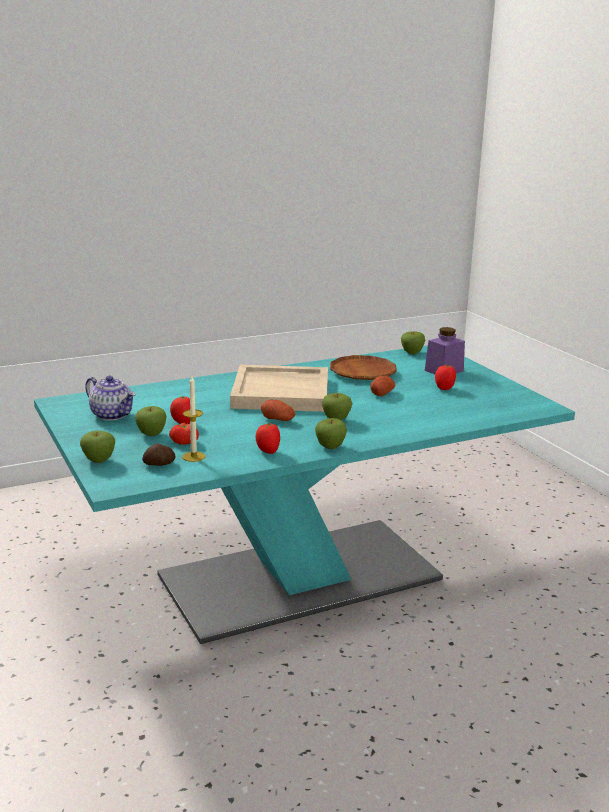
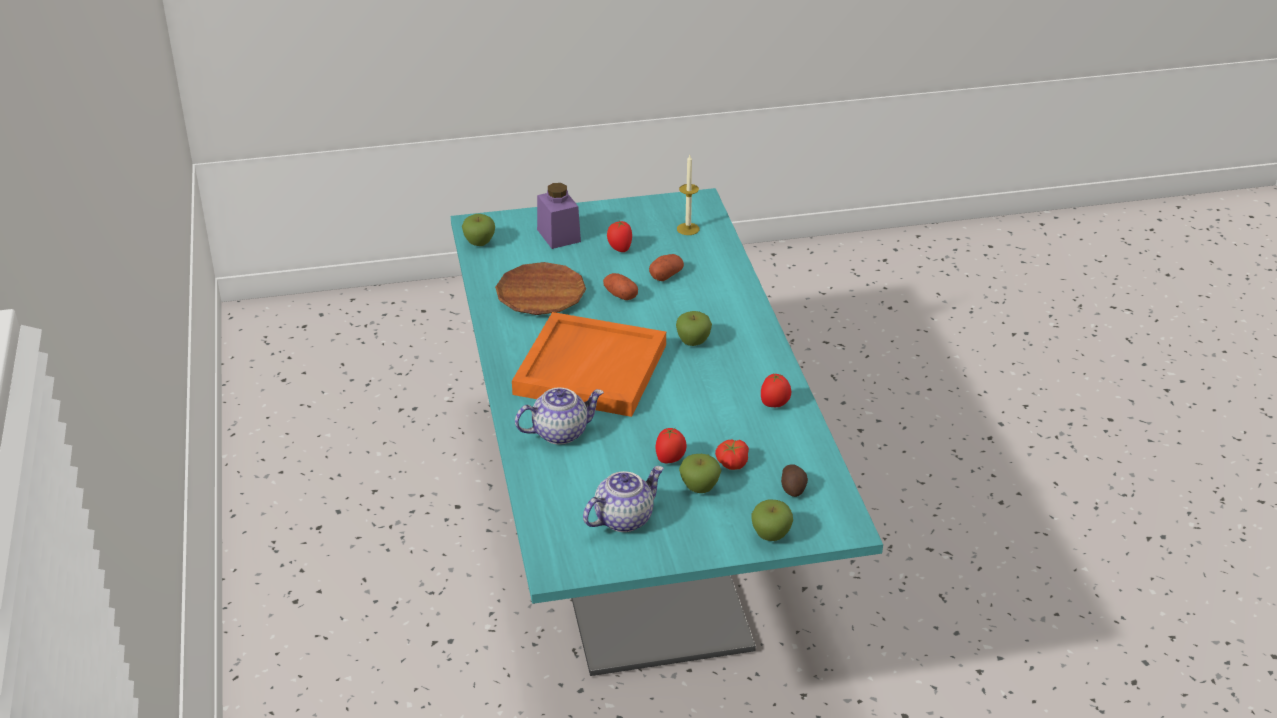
camera: 75 degrees left, 15 degrees up
candle [182,376,206,462] -> candle moved to [677,155,700,235]
beige tray [230,365,328,412] -> orange tray [512,312,666,417]
potato [261,400,296,421] -> potato moved to [649,254,684,281]
apple [315,418,347,449] -> none
none -> teapot [515,388,604,445]

